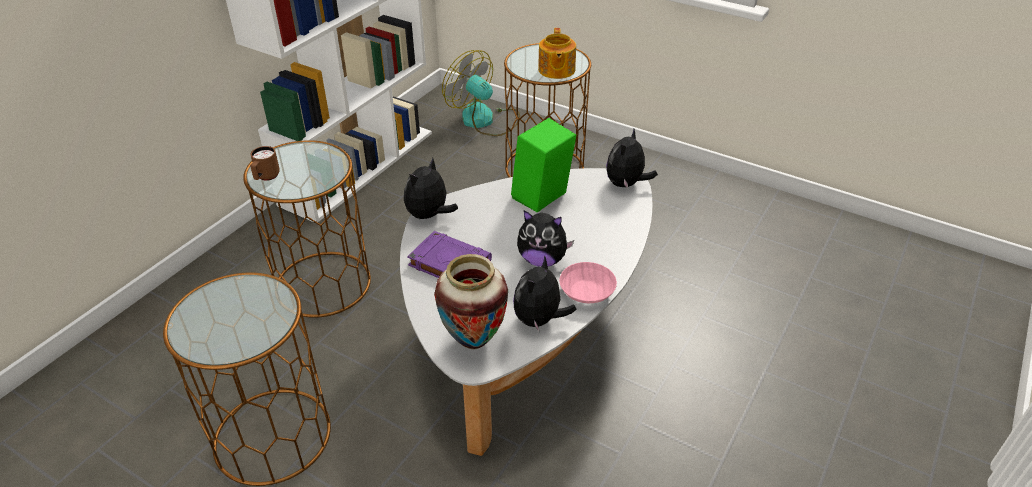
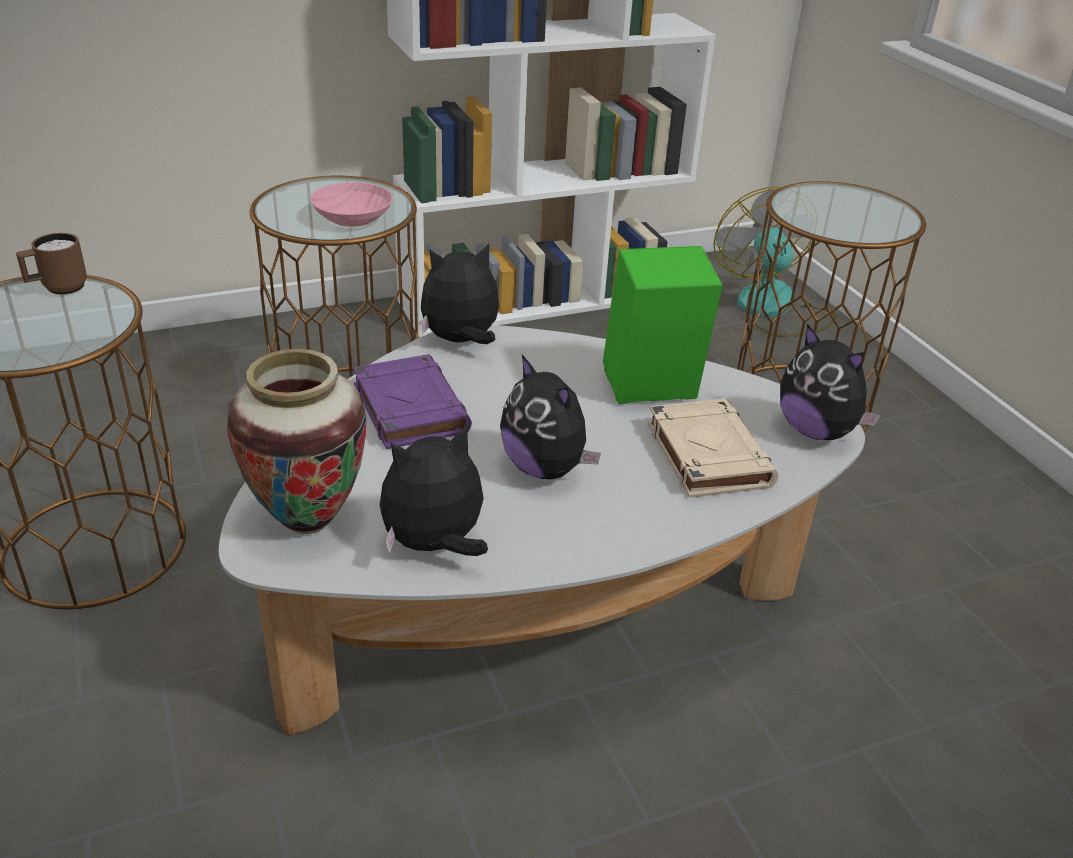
camera: 35 degrees right, 5 degrees down
brown mug [250,146,280,181] -> brown mug moved to [16,233,87,295]
teapot [538,28,576,79] -> none
pink bowl [559,262,617,303] -> pink bowl moved to [310,182,393,227]
plush toy [606,129,658,189] -> plush toy turned 105 degrees counterclockwise [780,324,881,440]
none -> beige book [648,399,778,498]

